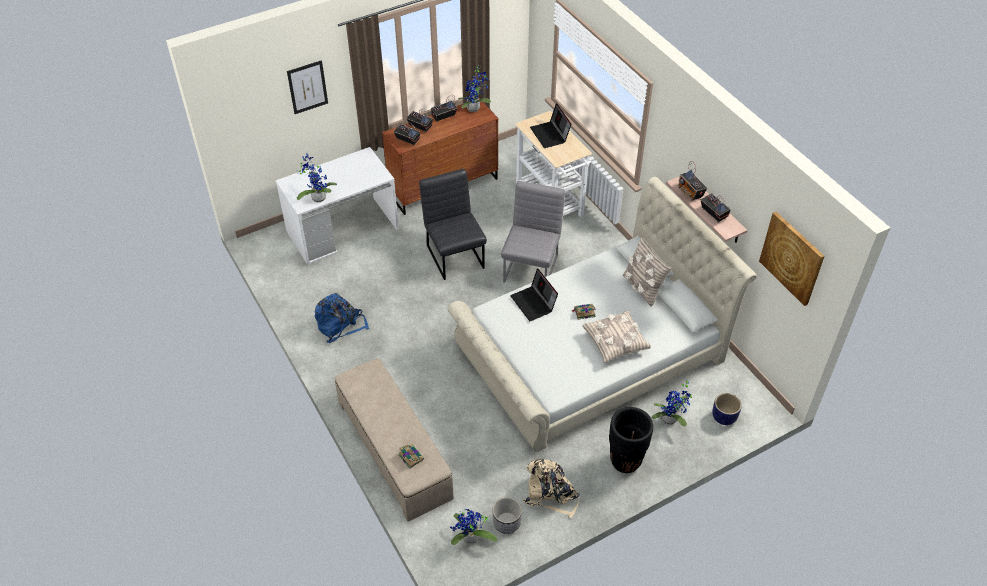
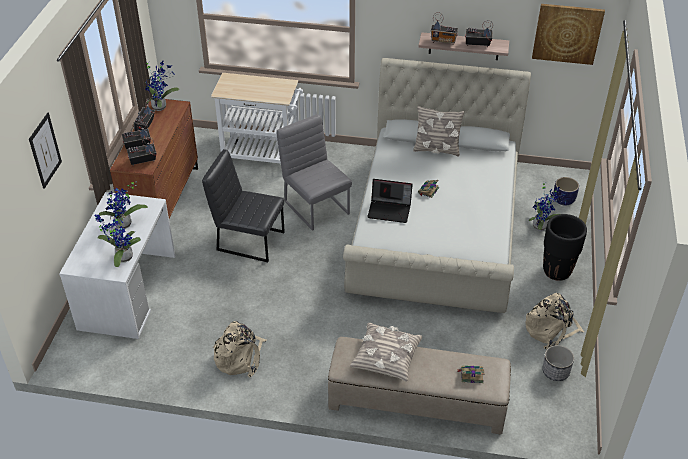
camera: 50 degrees left, 5 degrees down
blue backpack [314,293,369,343] -> beige backpack [213,321,267,377]
potted plant [450,509,497,545] -> potted plant moved to [98,181,148,229]
laptop [530,103,571,148] -> none
beige pillow [582,311,651,363] -> beige pillow moved to [350,323,423,382]

